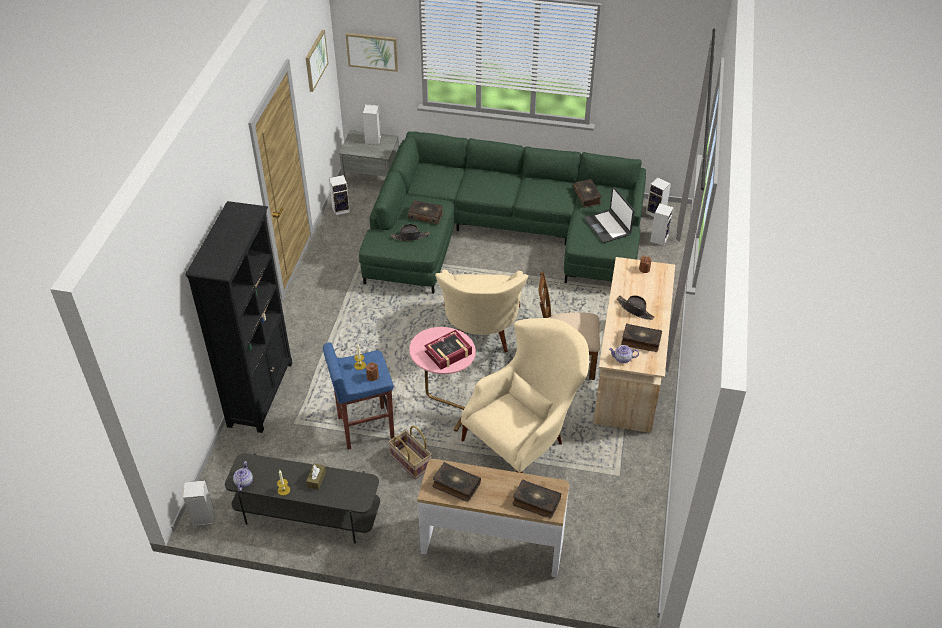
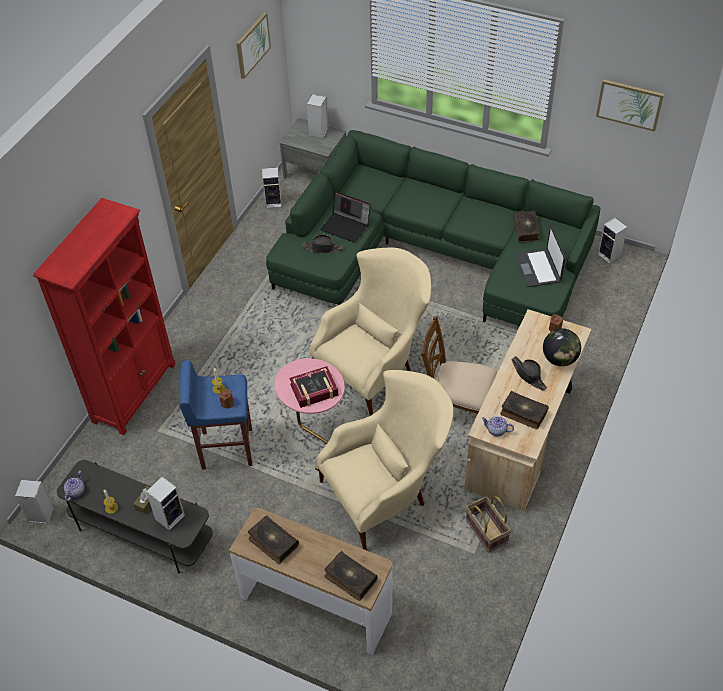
camera: 15 degrees right, 5 degrees up
black bookcase [185,201,292,433] -> red bookcase [33,198,176,435]
picture [346,33,398,72] -> picture moved to [596,79,664,132]
basket [389,425,432,480] -> basket moved to [466,496,511,553]
book [408,200,443,224] -> laptop [320,191,371,243]
beige armchair [435,269,528,352] -> beige armchair turned 150 degrees counterclockwise [310,247,431,416]
speaker [650,203,674,246] -> speaker moved to [146,477,185,531]
none -> globe [543,329,581,366]

